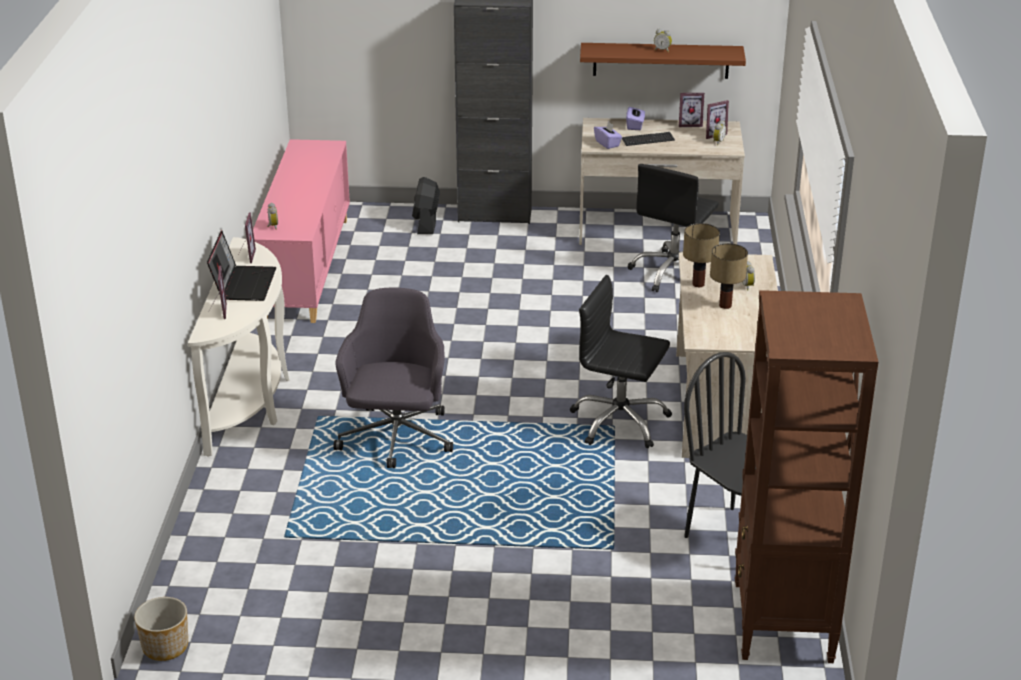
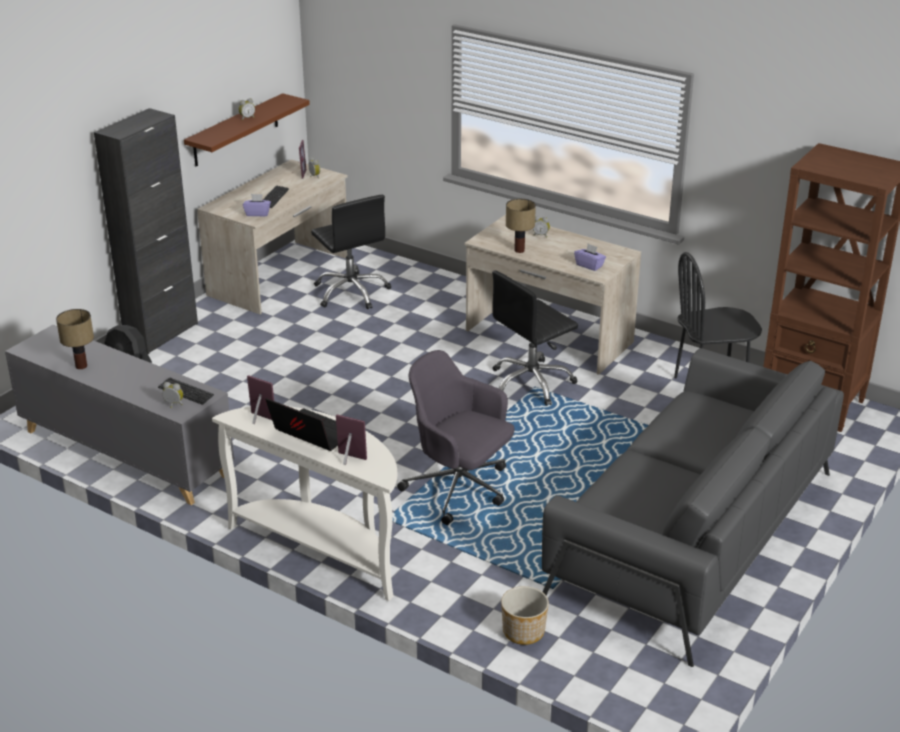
camera: 60 degrees left, 0 degrees up
planter [134,597,188,661] -> planter moved to [501,586,549,645]
pink cabinet [253,139,350,323] -> grey cabinet [5,325,234,505]
purple tissue box [626,107,645,130] -> purple tissue box moved to [574,244,606,271]
picture frame [679,93,705,127] -> none
table lamp [710,243,748,309] -> table lamp moved to [56,309,94,369]
none -> keyboard [158,377,214,405]
none -> grey sofa [542,348,844,667]

